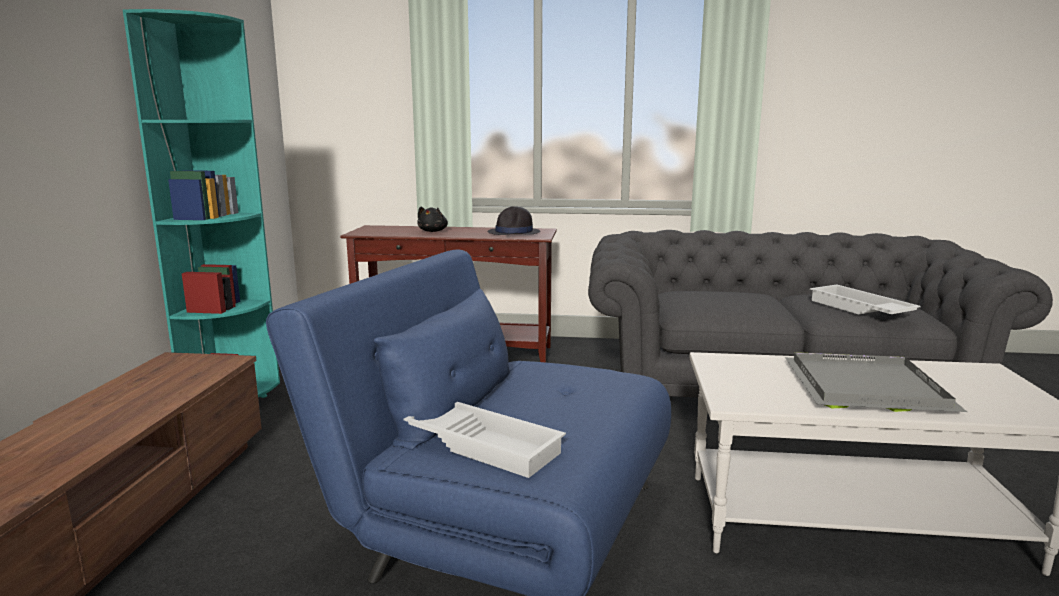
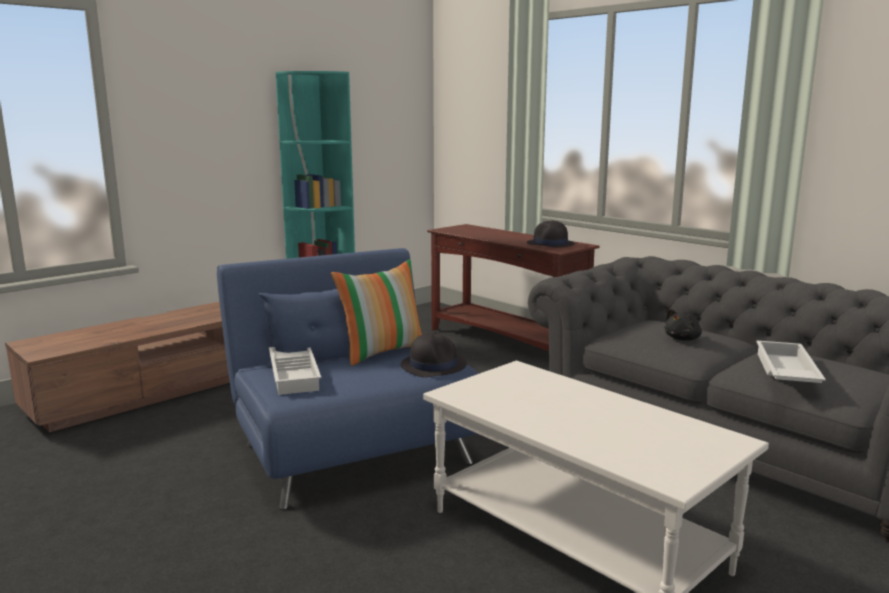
camera: 40 degrees right, 0 degrees up
black plush toy [417,207,448,232] -> black plush toy moved to [664,309,702,340]
grey tray [785,352,967,412] -> none
none -> pillow [331,260,422,366]
none -> black hat [400,332,467,377]

